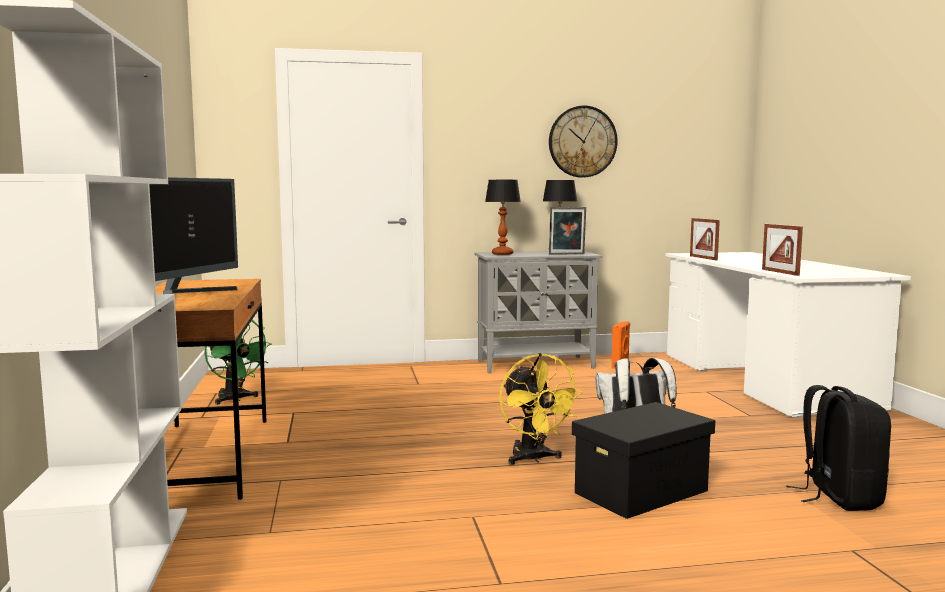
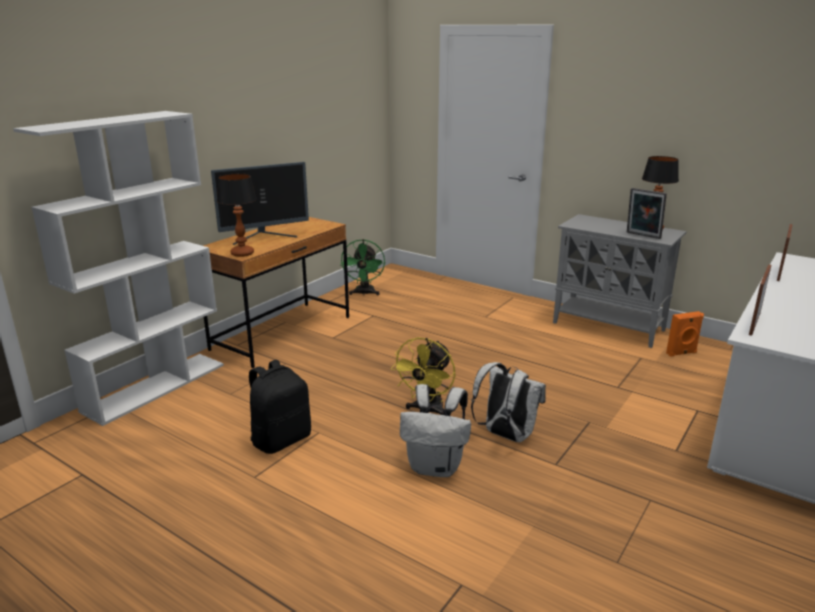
camera: 45 degrees right, 15 degrees up
table lamp [485,180,521,255] -> table lamp moved to [217,174,257,257]
wall clock [549,106,618,178] -> none
black storage box [572,402,715,519] -> white backpack [400,384,471,477]
black backpack [786,385,891,511] -> black backpack moved to [249,360,311,454]

